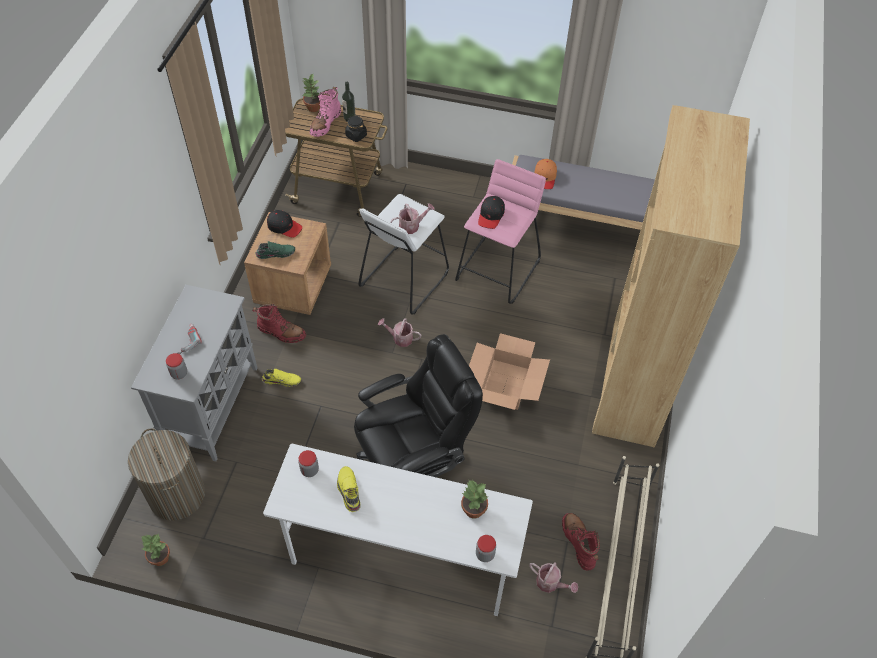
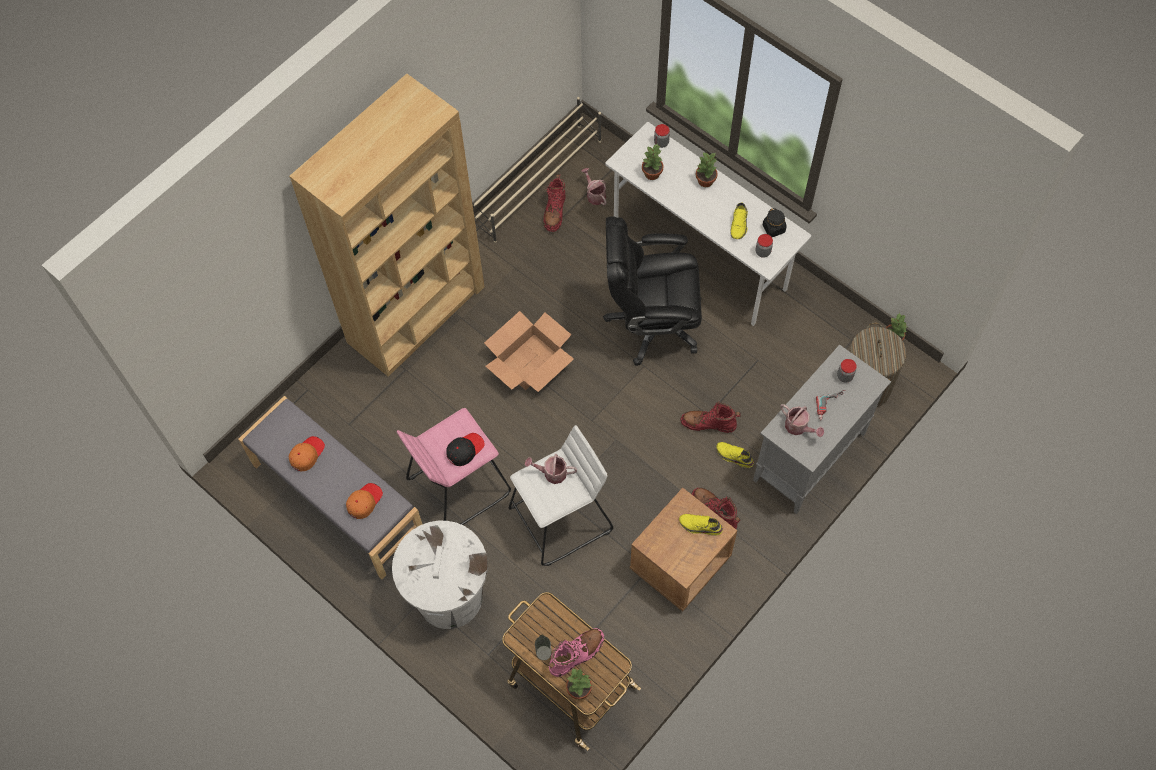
camera: 150 degrees left, 10 degrees up
green shoe [256,241,295,259] -> yellow shoe [679,514,723,536]
black cap [267,210,302,237] -> none
black jar [345,116,367,142] -> black jar moved to [763,208,787,237]
watering can [378,318,421,347] -> watering can moved to [780,404,824,437]
none -> orange cap [289,436,325,472]
none -> white trash can [392,521,488,629]
none -> red boot [680,402,740,433]
none -> potted plant [696,152,718,187]

